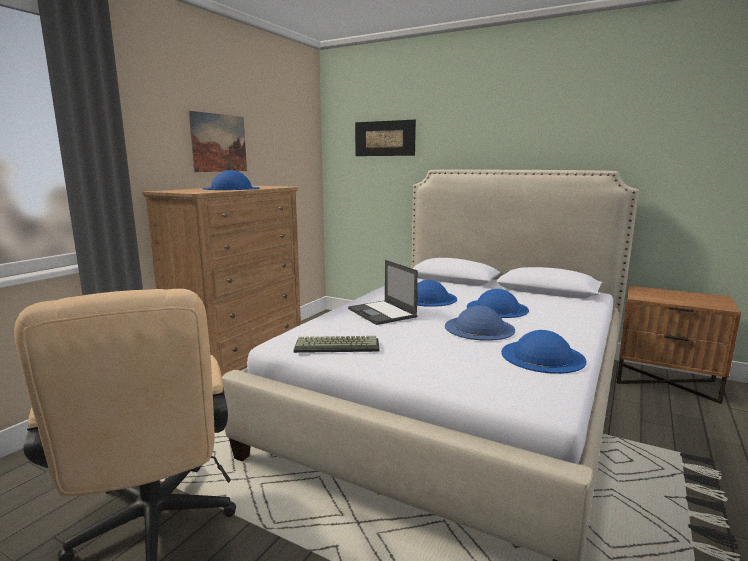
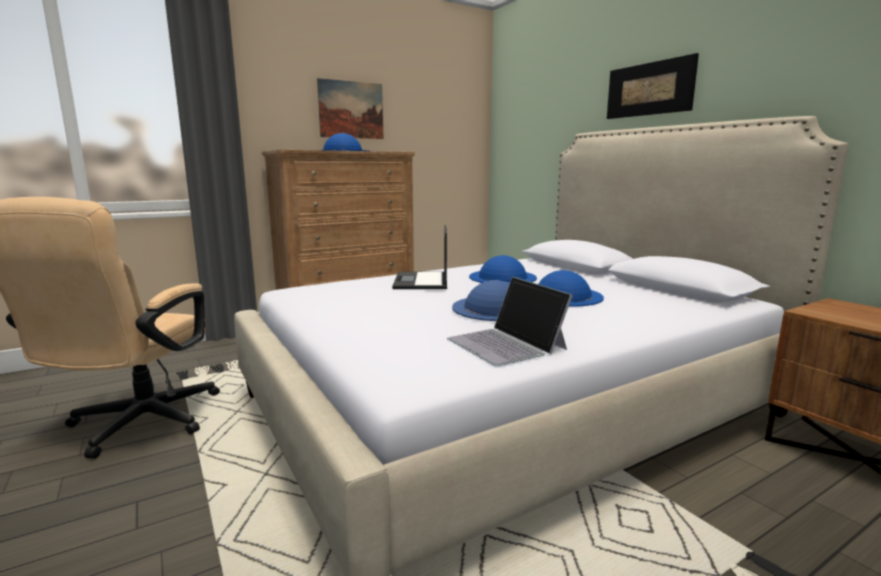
camera: 30 degrees right, 0 degrees up
keyboard [294,336,380,353] -> none
picture [355,120,416,156] -> picture moved to [607,53,699,119]
blue hat [501,330,586,374] -> laptop [447,277,573,367]

